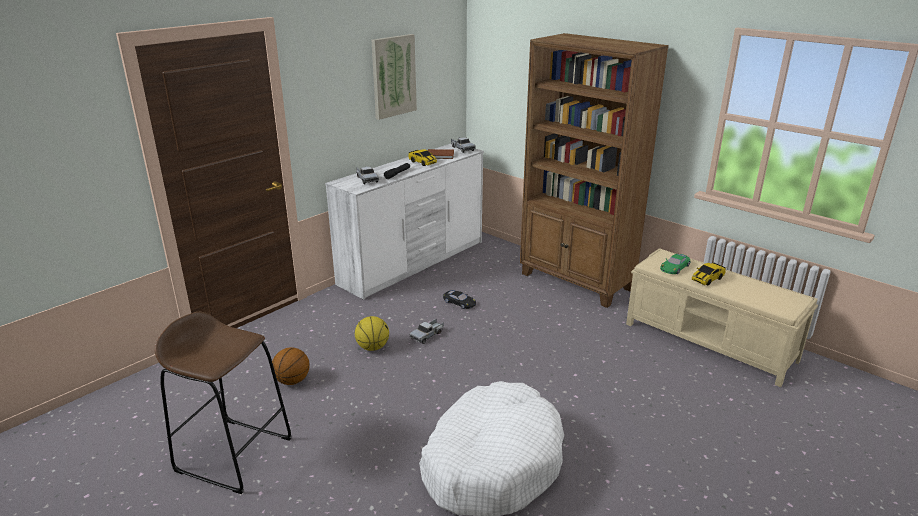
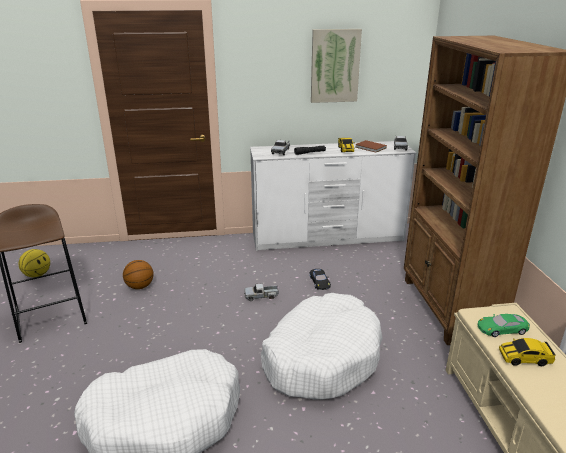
camera: 40 degrees right, 0 degrees up
basketball [355,316,389,351] -> basketball moved to [19,249,50,277]
none -> white dog bed [261,293,383,400]

